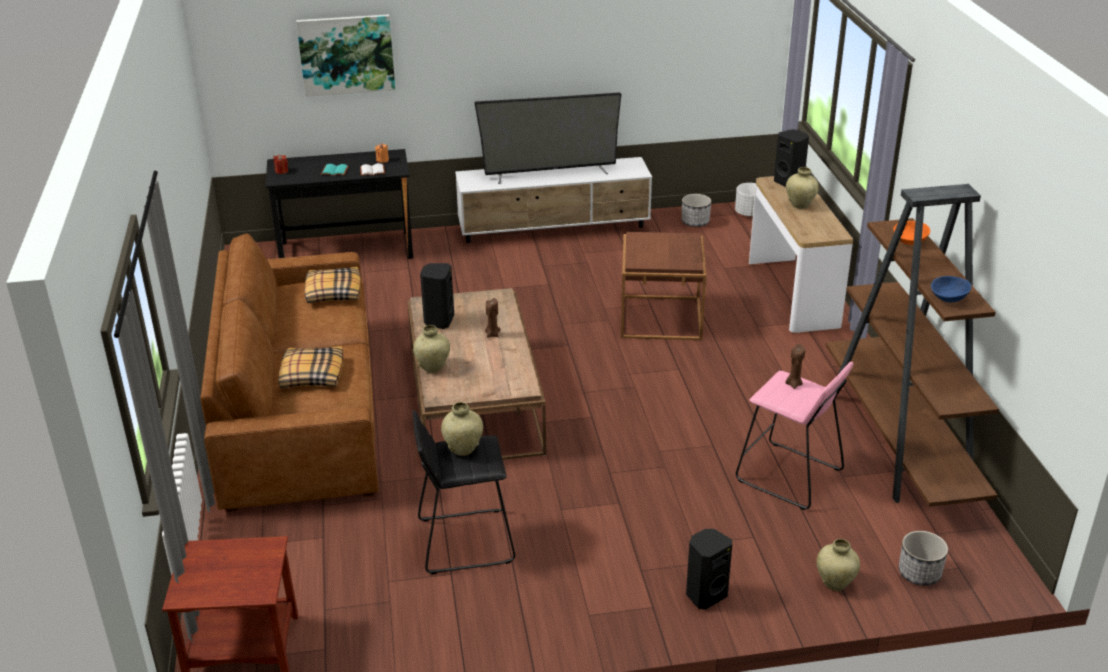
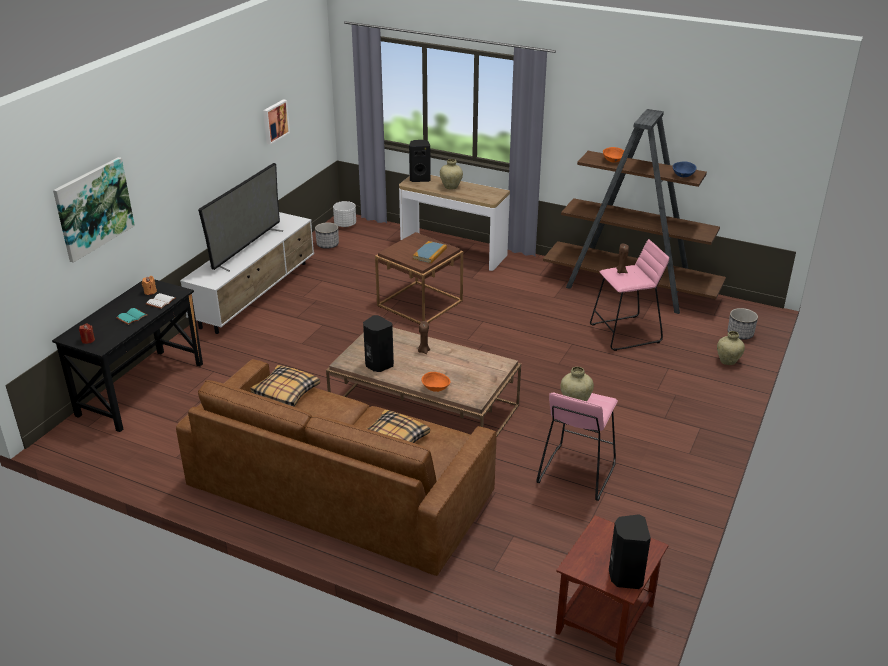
camera: 55 degrees left, 0 degrees up
black stool [412,410,515,574] -> pink stool [536,393,618,501]
beige vase [413,325,450,373] -> orange bowl [421,372,451,392]
black speaker [686,529,732,610] -> black speaker moved to [609,514,651,589]
none -> picture [263,99,290,145]
none -> book [413,241,447,263]

